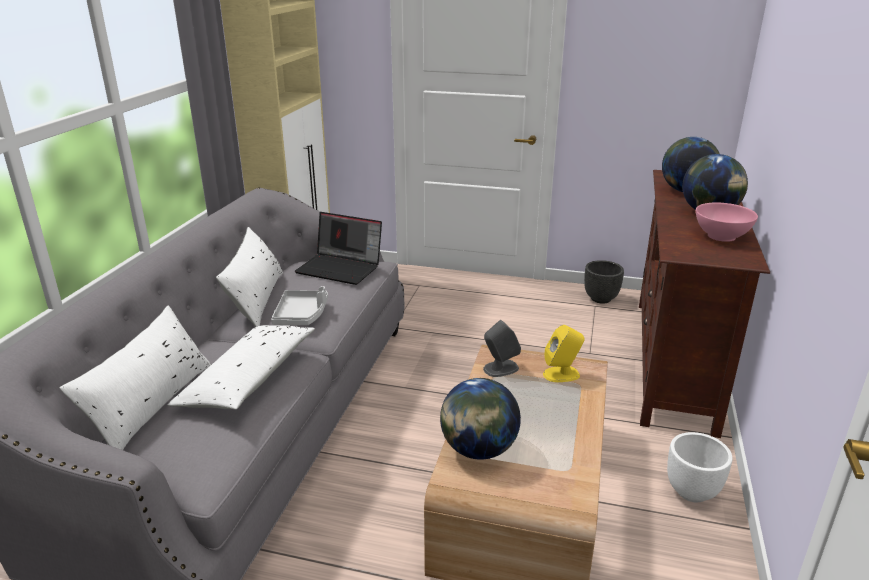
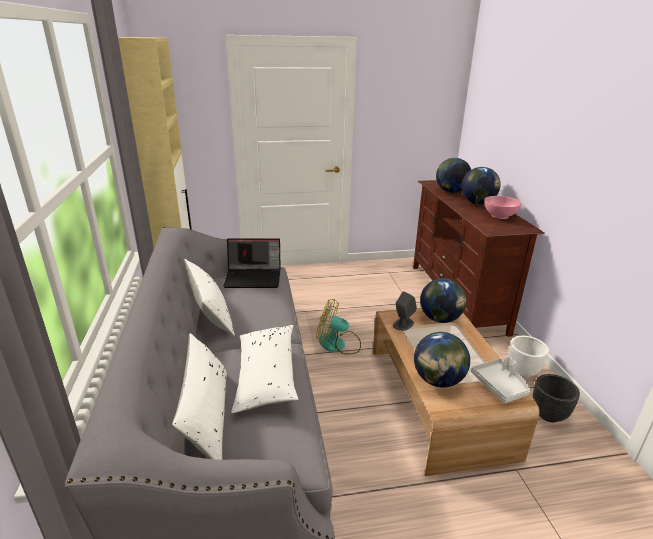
camera: 25 degrees left, 0 degrees up
grey tray [271,286,328,325] -> grey tray moved to [471,357,530,403]
yellow speaker [543,325,585,382] -> globe [420,278,466,323]
black planter [584,260,624,304] -> black planter moved to [532,374,580,422]
none -> fan [316,299,361,355]

